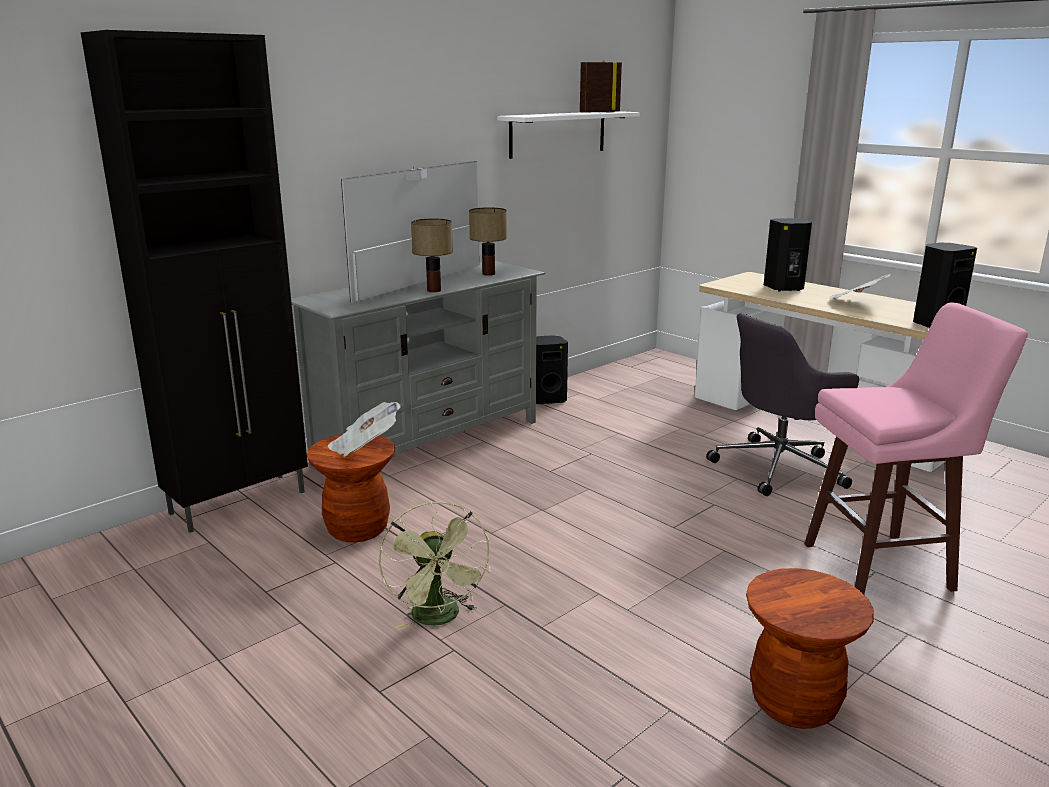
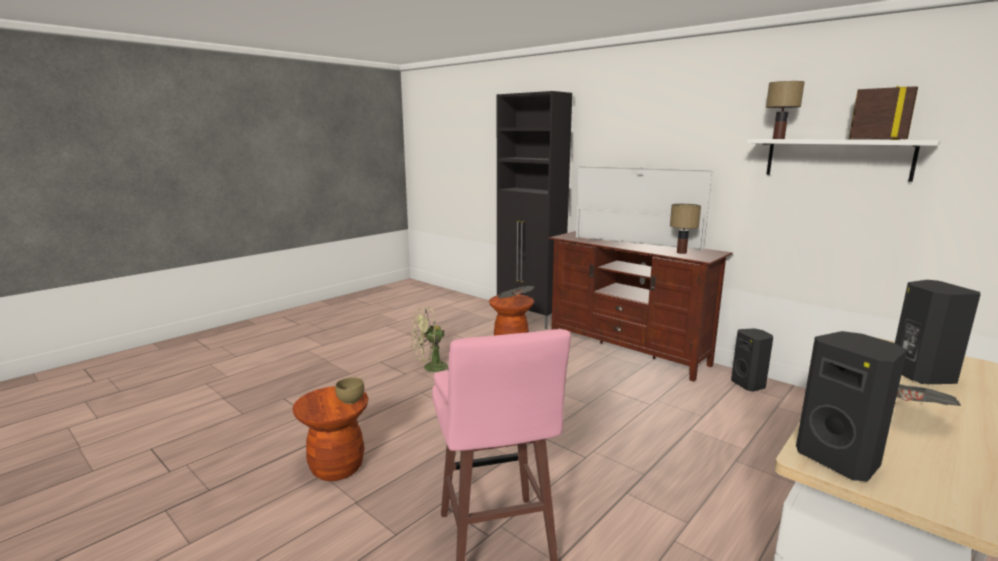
camera: 85 degrees right, 5 degrees down
grey tv stand [291,261,545,470] -> brown tv stand [548,231,733,382]
table lamp [411,219,453,292] -> table lamp moved to [766,81,805,139]
grey office chair [706,313,859,496] -> none
none -> brown bowl [336,377,364,404]

